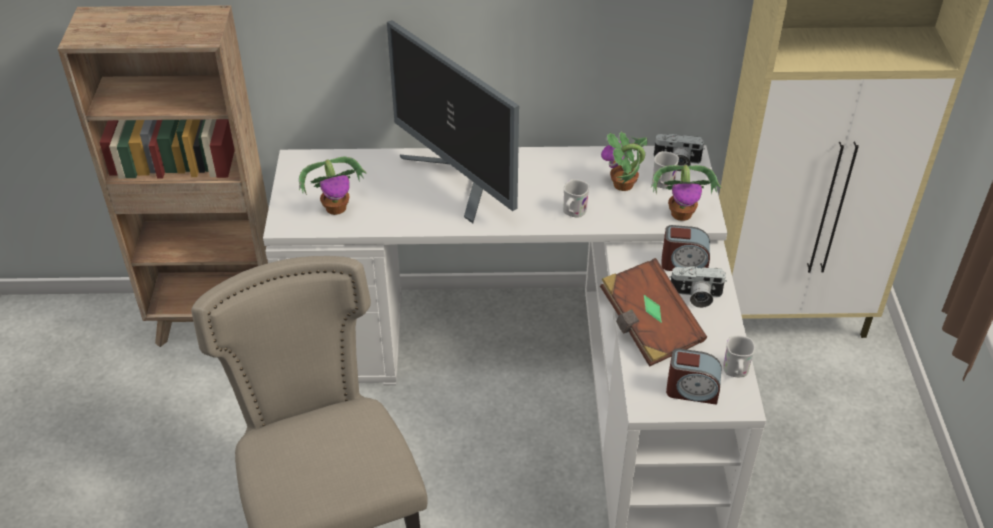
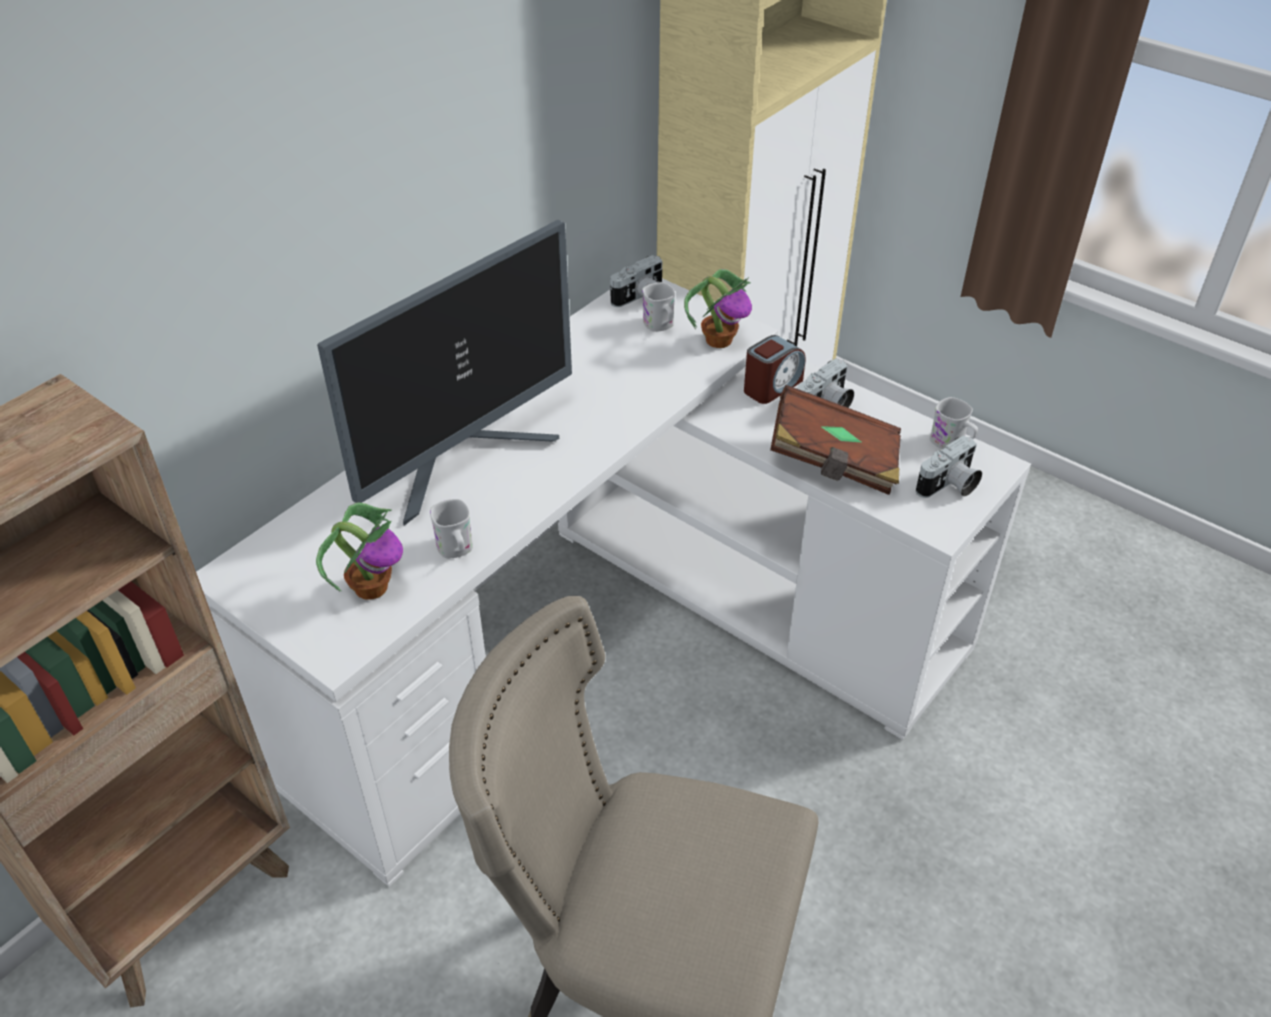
camera: 50 degrees left, 0 degrees up
monitor [387,20,519,224] -> monitor turned 45 degrees counterclockwise [317,220,572,526]
white mug [563,179,589,218] -> white mug moved to [430,499,473,558]
potted plant [601,131,647,191] -> none
alarm clock [666,348,721,405] -> camera [916,435,982,498]

